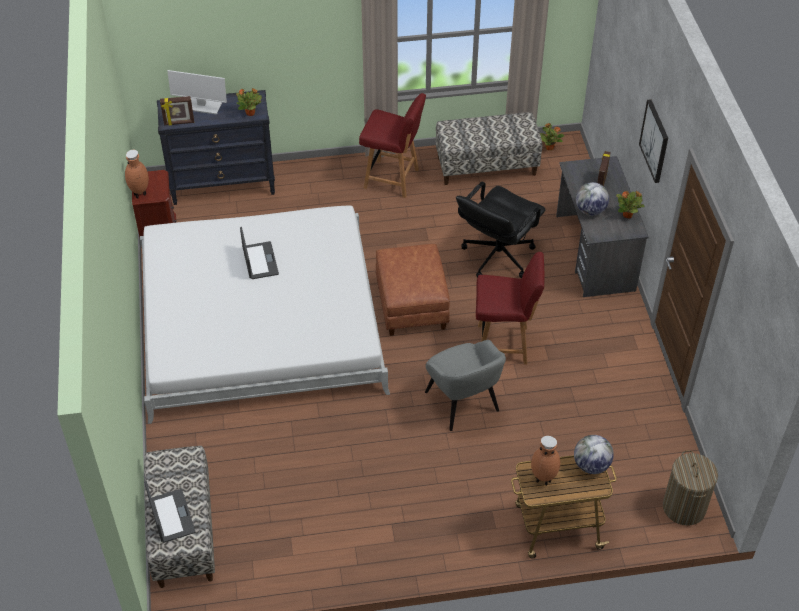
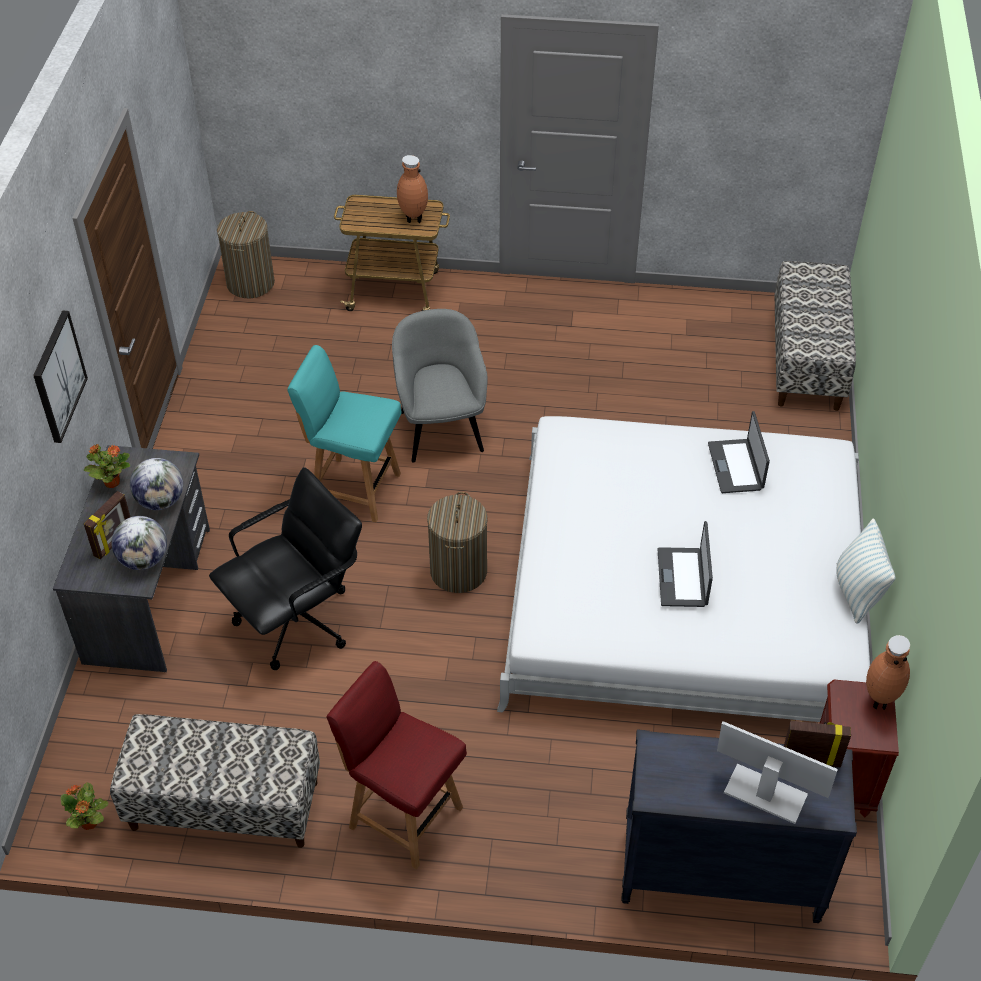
camera: 165 degrees left, 0 degrees up
laptop [144,481,195,542] -> laptop moved to [708,411,770,493]
potted plant [236,88,262,116] -> none
brown ottoman [375,244,450,336] -> laundry basket [427,492,488,593]
red chair [476,252,544,365] -> turquoise chair [287,345,402,522]
globe [574,435,614,474] -> globe moved to [111,516,167,570]
none -> pillow [836,519,896,624]

